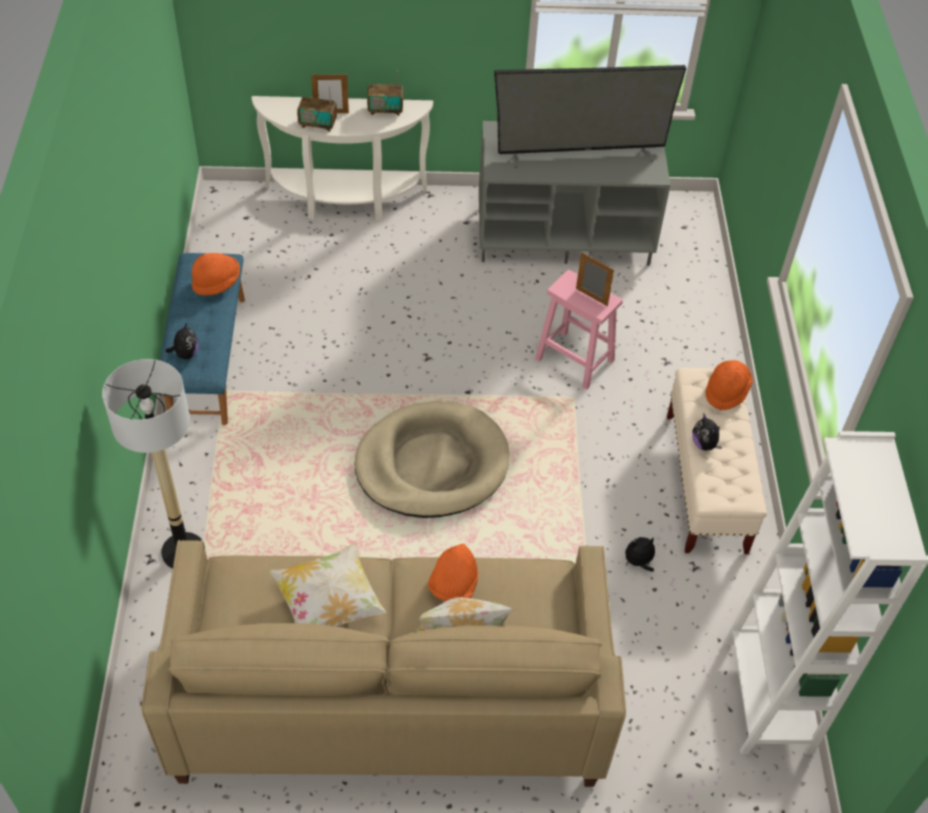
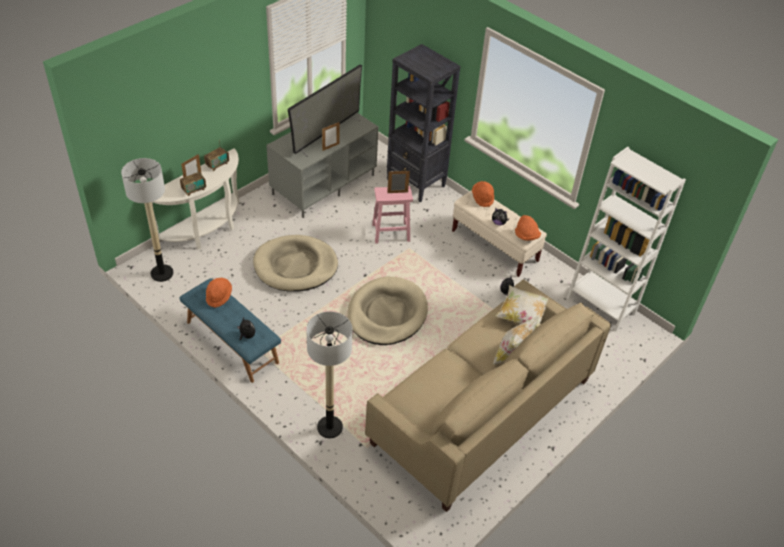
camera: 45 degrees left, 5 degrees down
pillow [269,542,387,626] -> pillow moved to [495,285,548,329]
orange hat [428,544,478,601] -> orange hat moved to [515,215,541,241]
none -> floor lamp [121,158,174,282]
none -> beige dog bed [253,235,338,292]
none -> picture frame [322,122,340,151]
none -> black bookcase [387,44,460,203]

